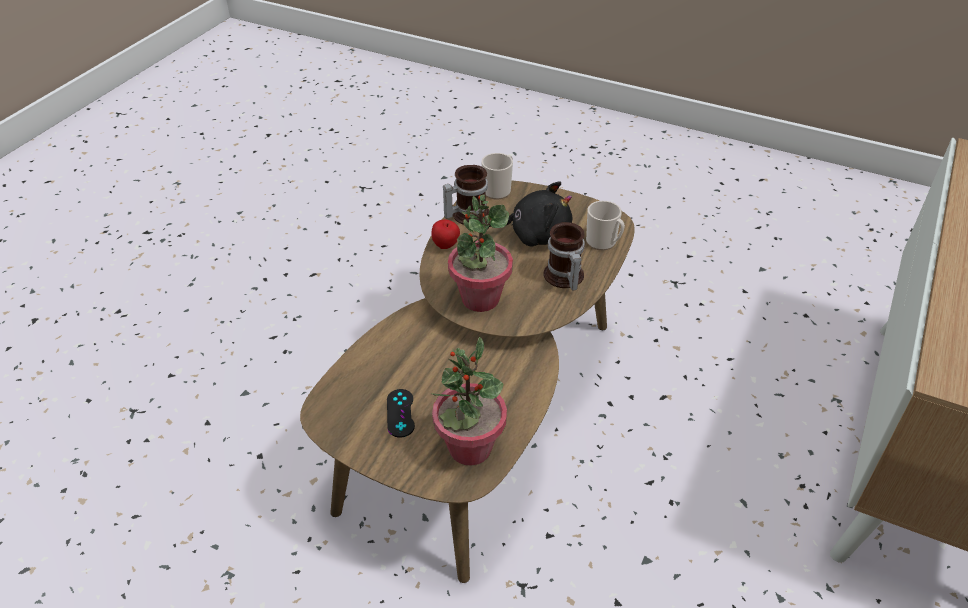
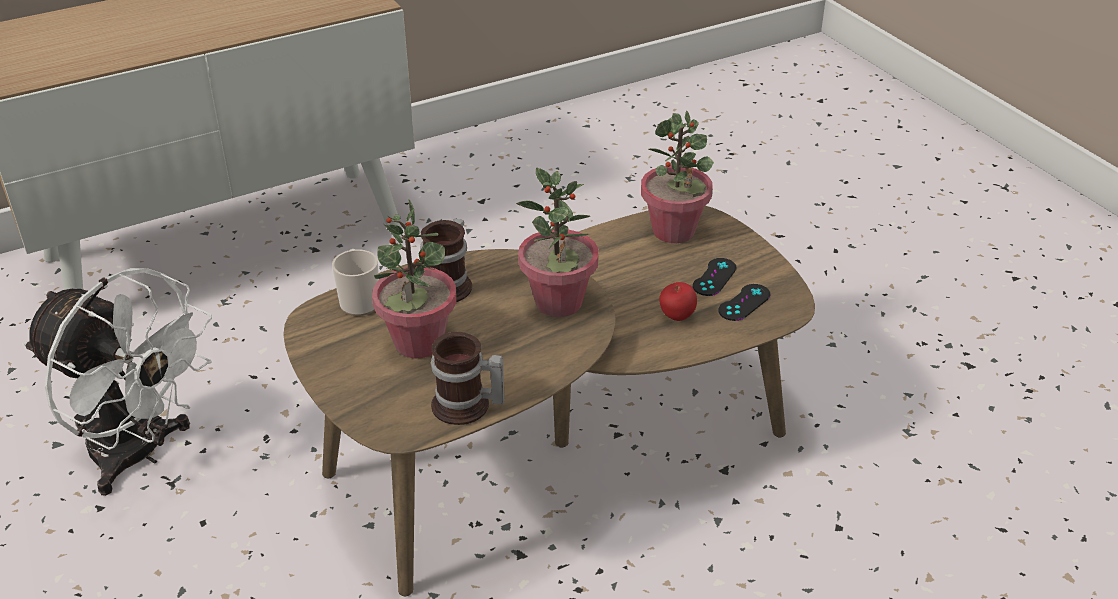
camera: 145 degrees left, 5 degrees down
apple [431,220,460,249] -> apple moved to [659,282,697,321]
mug [482,153,513,199] -> none
black plush toy [489,181,573,247] -> potted plant [372,199,456,358]
none -> white fan [23,268,212,496]
none -> black game controller [718,284,771,321]

